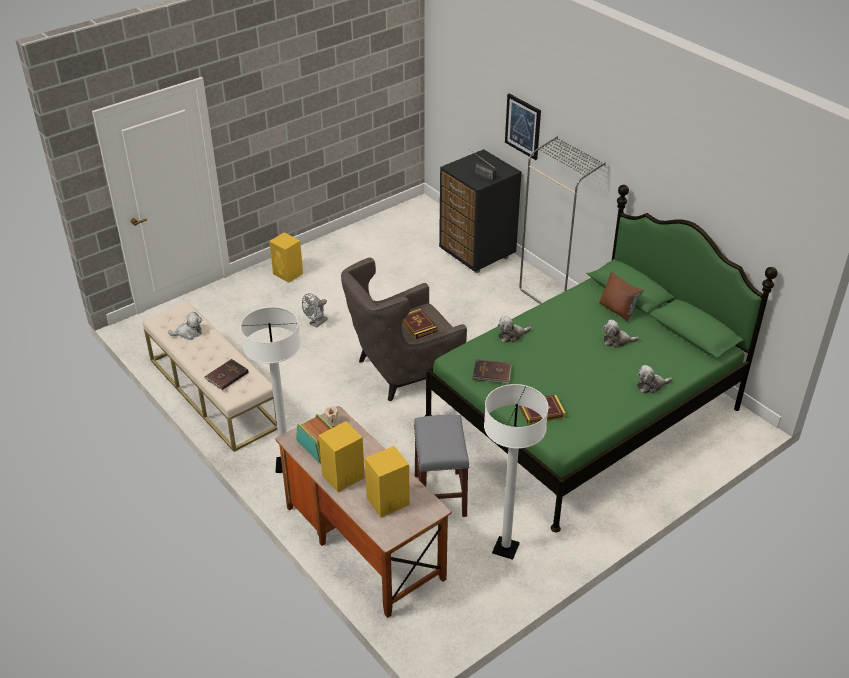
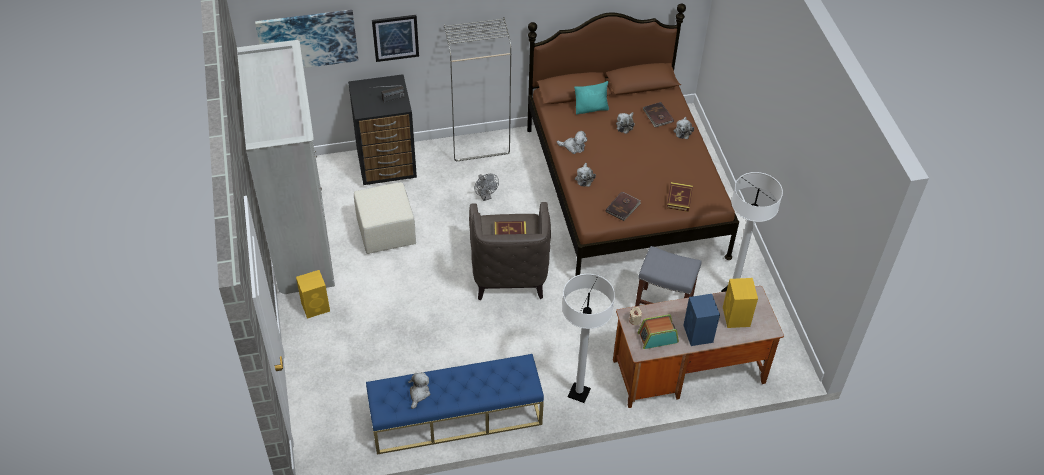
camera: 65 degrees left, 10 degrees up
beige bench [143,302,277,452] -> blue bench [366,354,544,455]
brown book [204,359,249,390] -> brown book moved to [643,102,674,127]
grey fan [302,293,328,328] -> grey fan moved to [475,174,499,201]
yellow speaker [319,421,365,492] -> blue speaker [683,294,720,346]
green bed [424,185,777,532] -> brown bed [527,3,739,276]
brown pillow [599,271,644,323] -> turquoise pillow [574,81,609,115]
none -> white wardrobe [237,40,335,294]
none -> picture [255,10,359,68]
none -> beige ottoman [354,182,416,254]
none -> plush toy [557,131,587,154]

